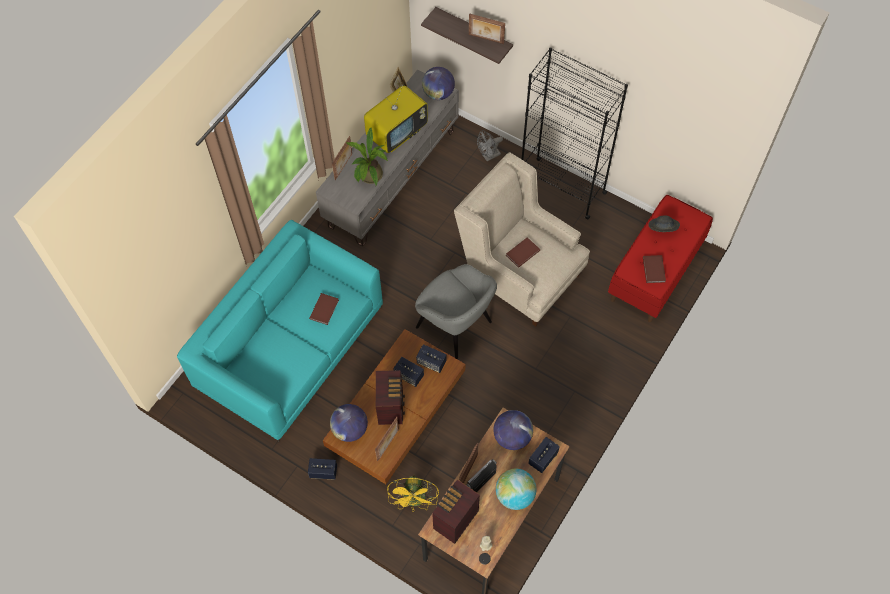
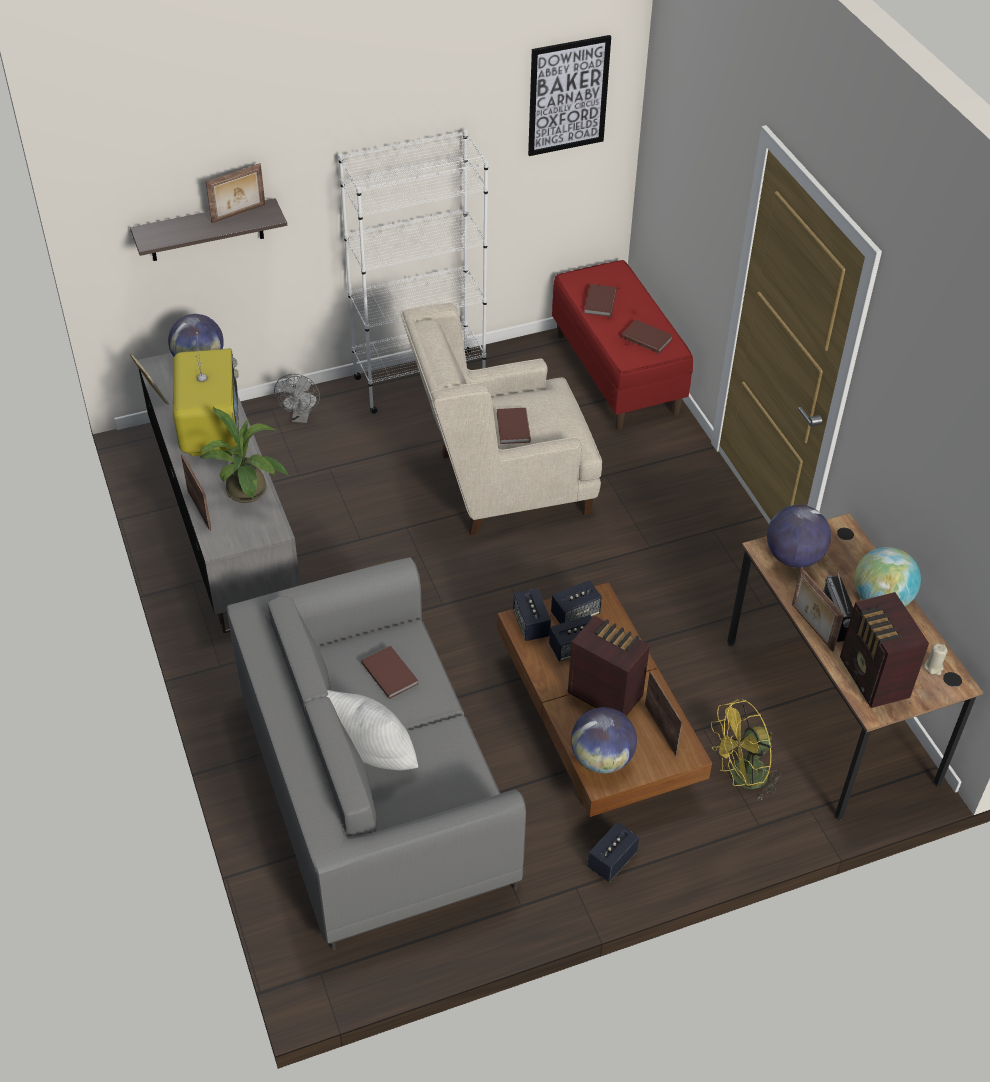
camera: 55 degrees left, 15 degrees down
turquoise sofa [177,220,383,442] -> grey sofa [226,557,526,950]
yellow fan [387,475,439,512] -> yellow fan turned 120 degrees clockwise [711,699,781,801]
grey armchair [415,264,497,359] -> none
black bookcase [521,47,628,220] -> white bookcase [338,130,489,414]
speaker [528,437,560,473] -> speaker moved to [513,588,551,641]
grey hat [648,215,680,232] -> brown book [584,284,617,317]
none -> white pillow [326,690,418,771]
none -> picture [528,35,611,156]

